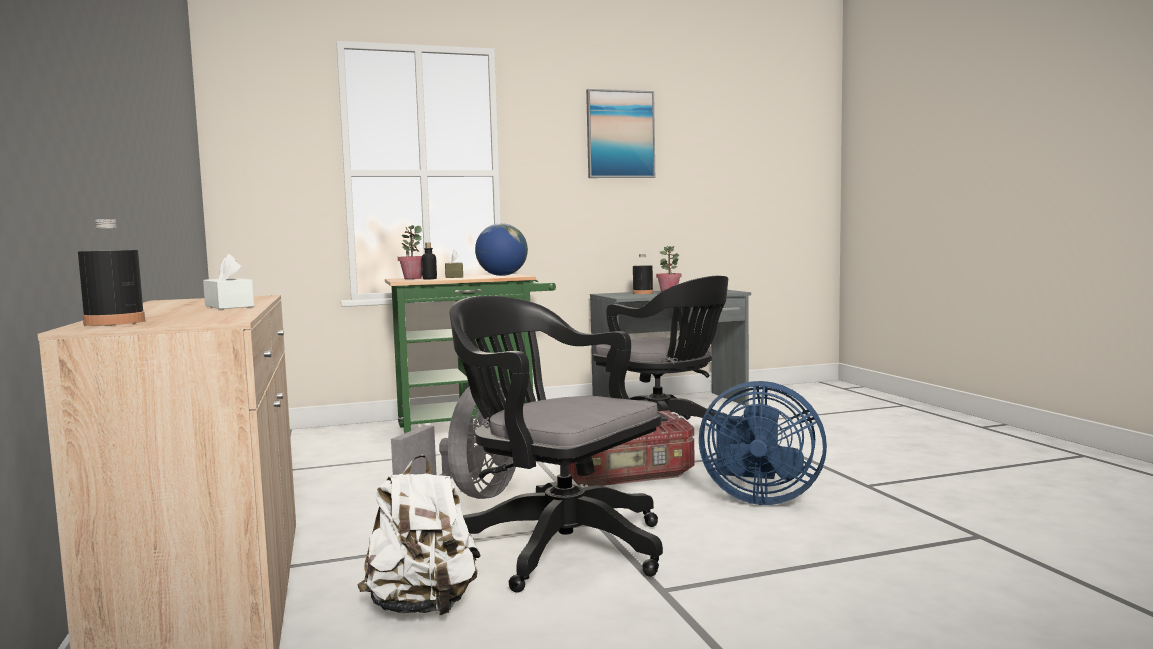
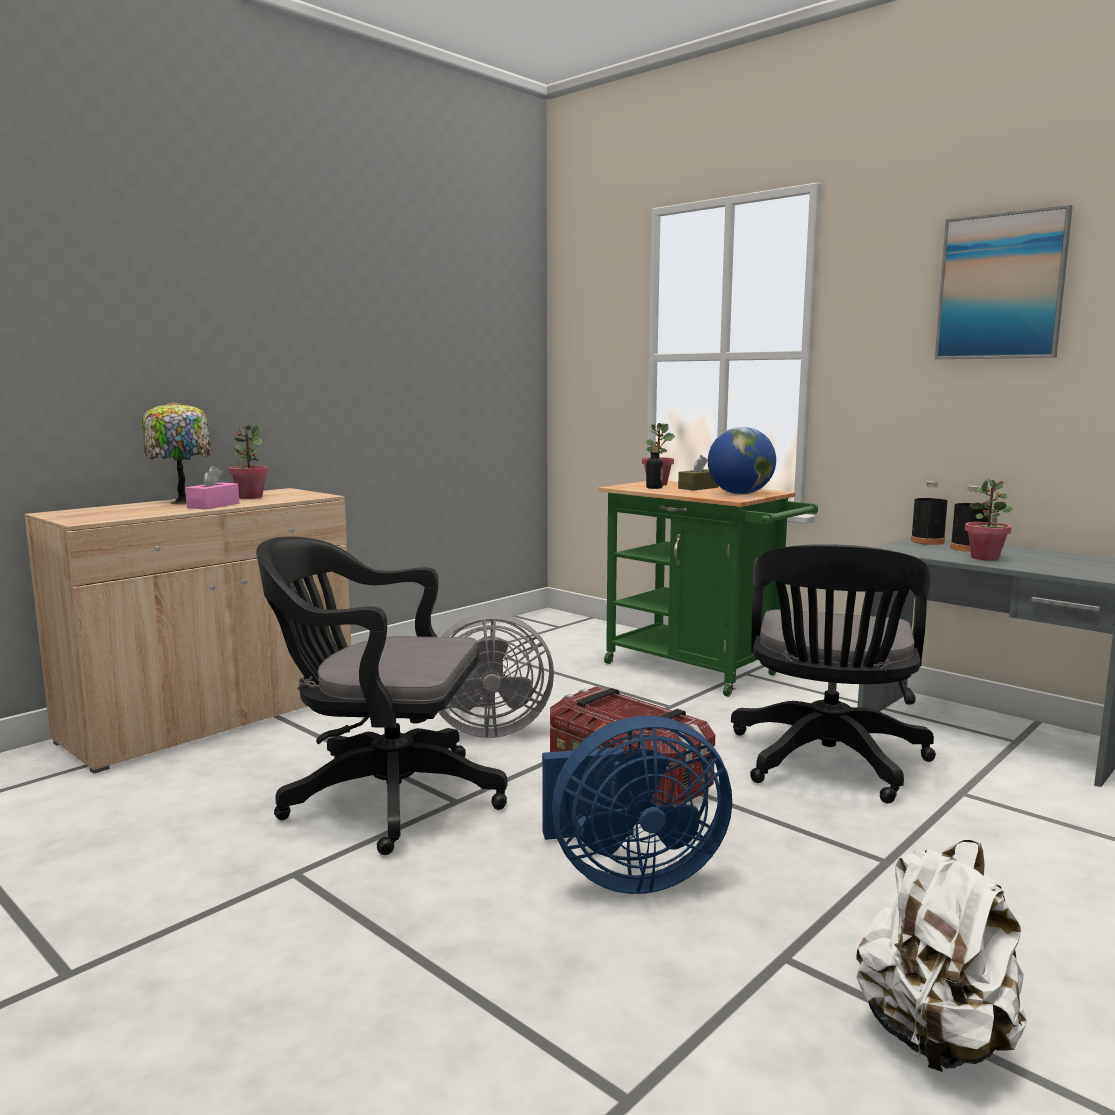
camera: 60 degrees right, 5 degrees up
black bottle [78,219,145,326] -> black bottle moved to [911,481,947,545]
white tissue box [203,254,254,309] -> pink tissue box [185,466,239,509]
white backpack [357,455,480,615] -> white backpack moved to [856,840,1027,1072]
black office chair [449,296,663,592] -> black office chair turned 90 degrees counterclockwise [256,536,508,855]
blue fan [699,381,827,505] -> blue fan turned 90 degrees counterclockwise [542,716,732,894]
none -> table lamp [142,401,211,504]
none -> potted plant [229,425,269,499]

